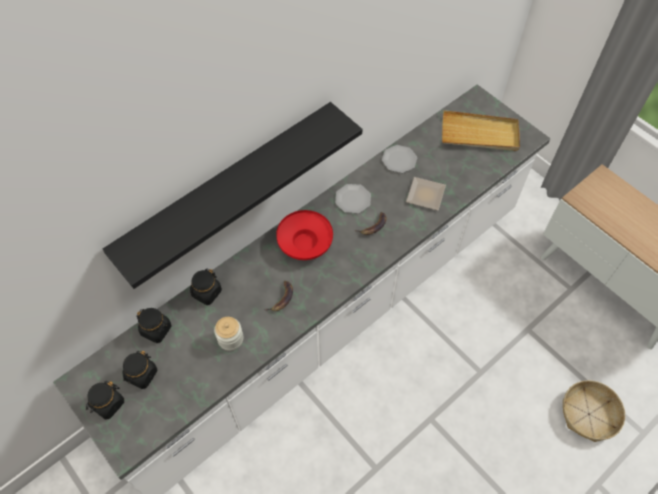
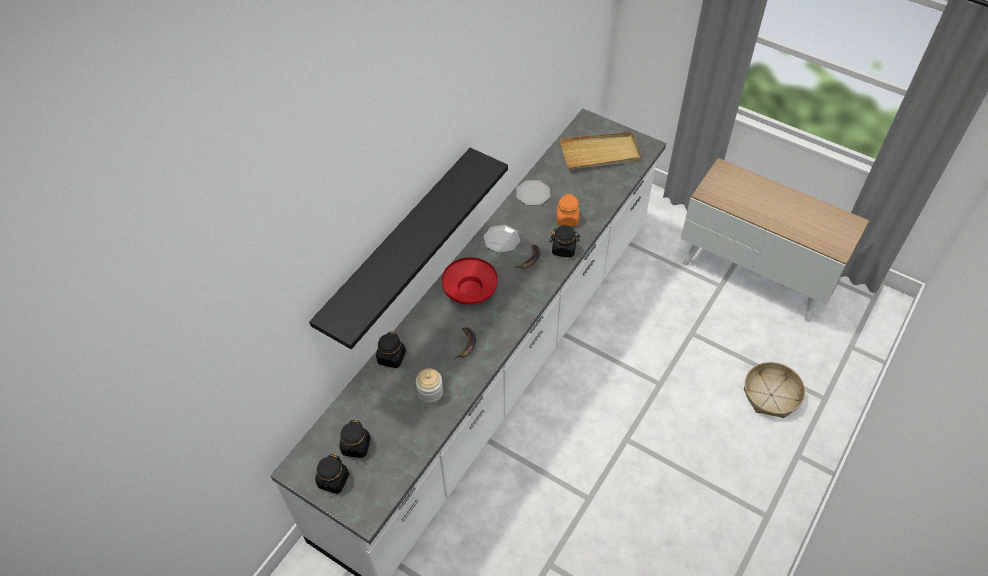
camera: 15 degrees left, 5 degrees down
black jar [137,308,171,343] -> black jar moved to [550,225,580,257]
plate [406,177,446,210] -> orange jar [557,194,579,226]

